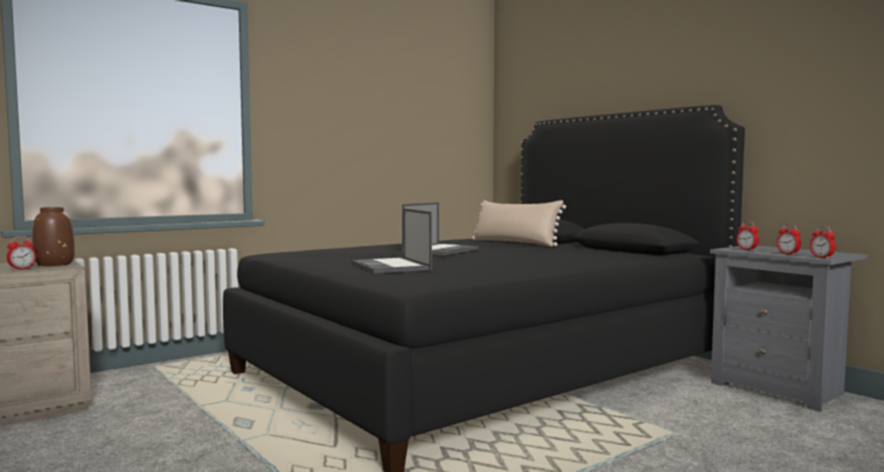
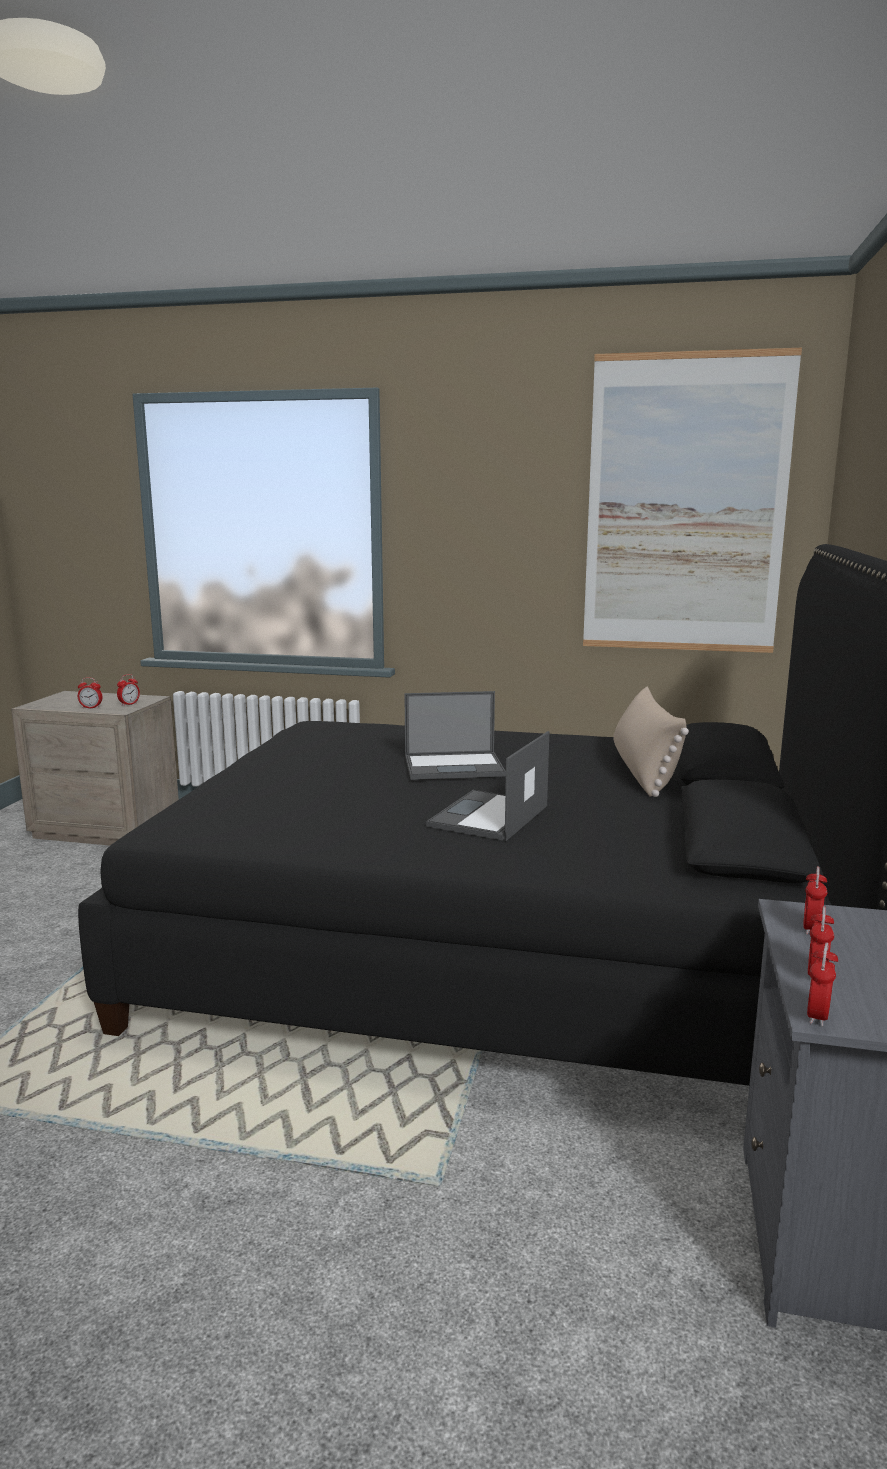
camera: 50 degrees right, 10 degrees up
brown vase [32,207,75,266] -> alarm clock [117,674,140,706]
laptop [351,208,432,274] -> laptop moved to [426,731,549,841]
none -> picture [583,348,802,653]

